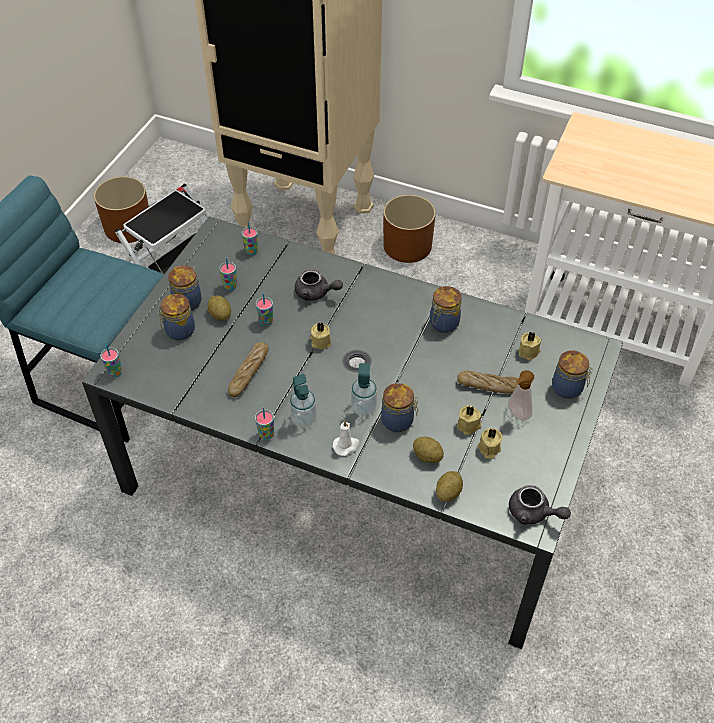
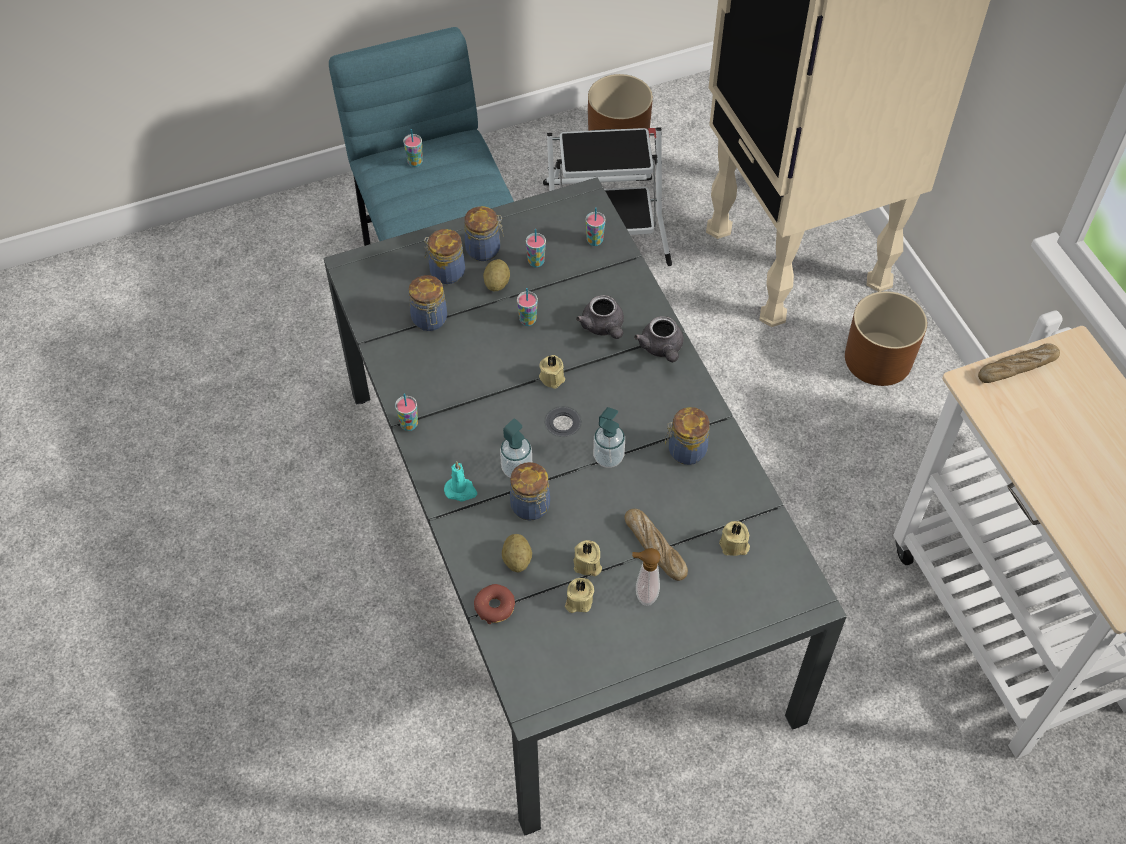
camera: 45 degrees right, 5 degrees up
cup [100,345,122,378] -> cup moved to [403,129,423,167]
bread [228,342,268,397] -> bread moved to [978,343,1060,383]
soap dispenser [290,374,317,427] -> soap dispenser moved to [593,407,625,468]
white candle [332,420,360,456] -> turquoise candle [444,461,477,502]
potato [436,471,463,502] -> donut [474,584,515,624]
grey teapot [509,485,571,525] -> grey teapot moved to [634,316,684,362]
jar [552,351,593,399] -> jar moved to [409,275,447,331]

